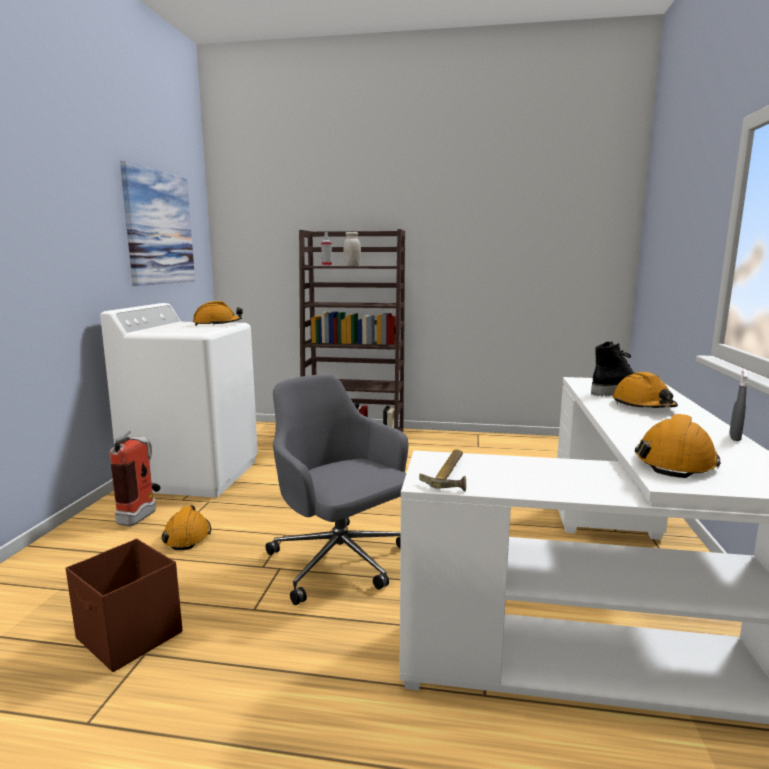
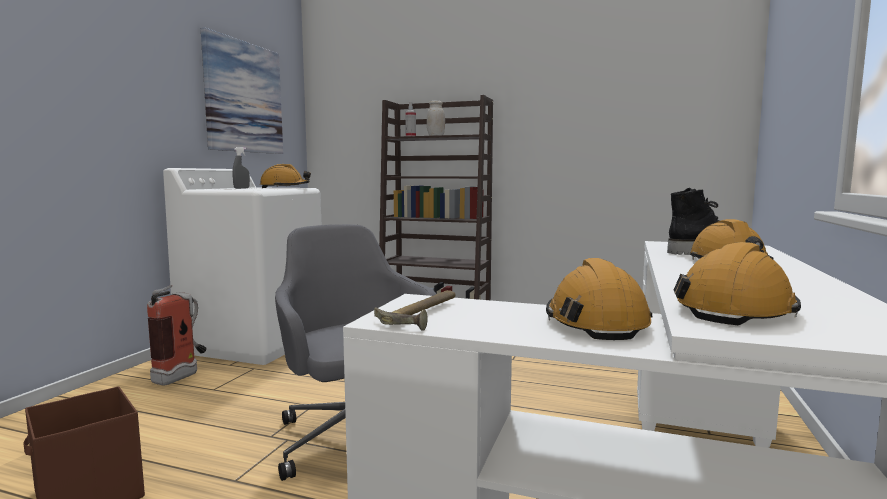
camera: 10 degrees right, 5 degrees down
orange hard hat [161,505,211,550] -> orange hard hat moved to [546,258,653,340]
grey spray bottle [729,370,748,441] -> grey spray bottle moved to [232,147,250,189]

